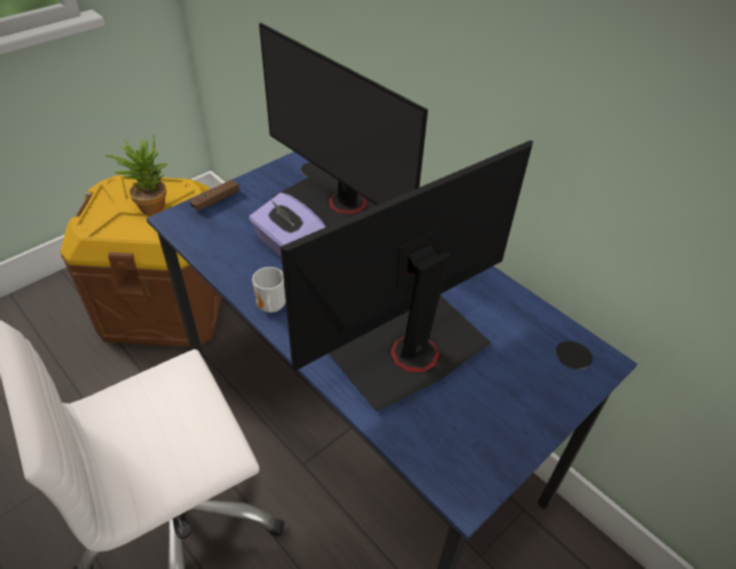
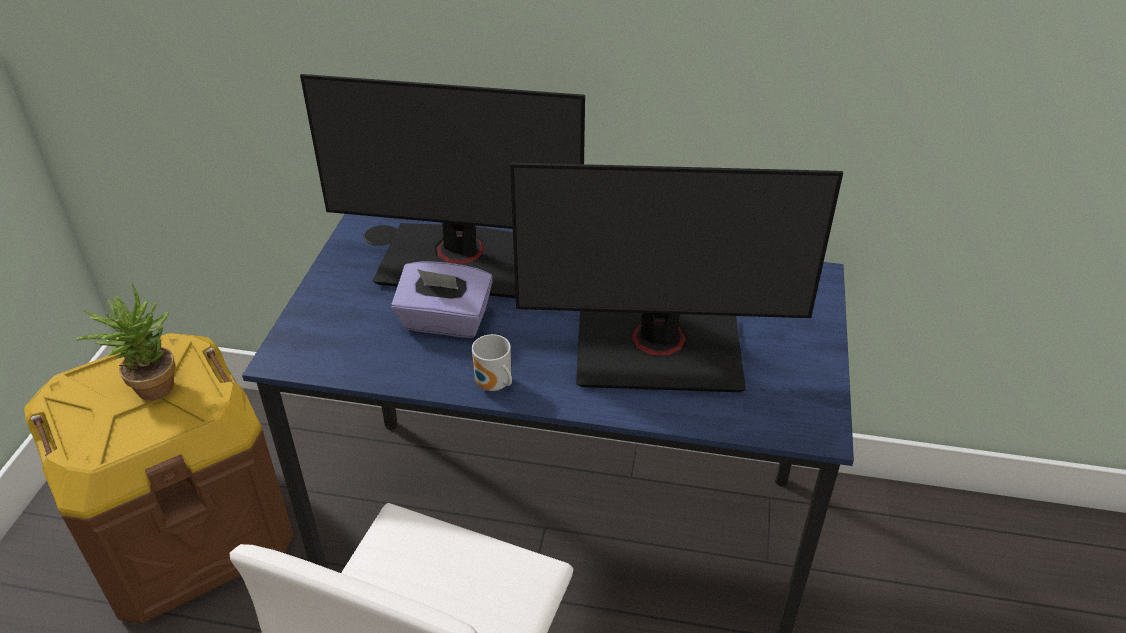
camera: 35 degrees left, 5 degrees down
brown game controller [189,179,239,210] -> none
monitor [280,140,533,412] -> monitor turned 105 degrees counterclockwise [510,162,843,392]

